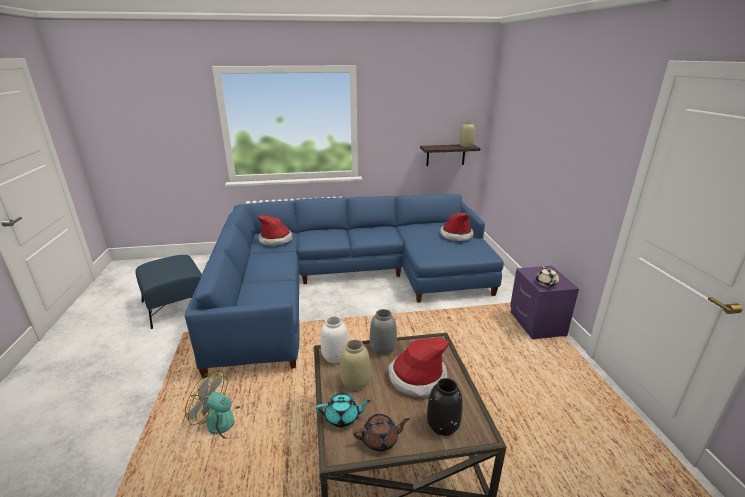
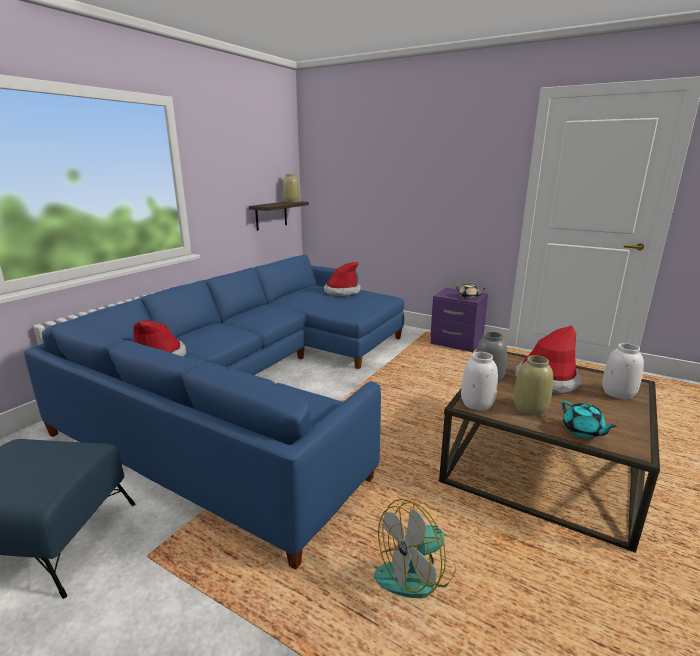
camera: 50 degrees left, 5 degrees down
turquoise teapot [316,393,370,428] -> turquoise teapot turned 120 degrees clockwise [561,401,617,438]
brown teapot [353,414,410,451] -> none
black vase [427,378,463,436] -> white vase [602,343,644,399]

